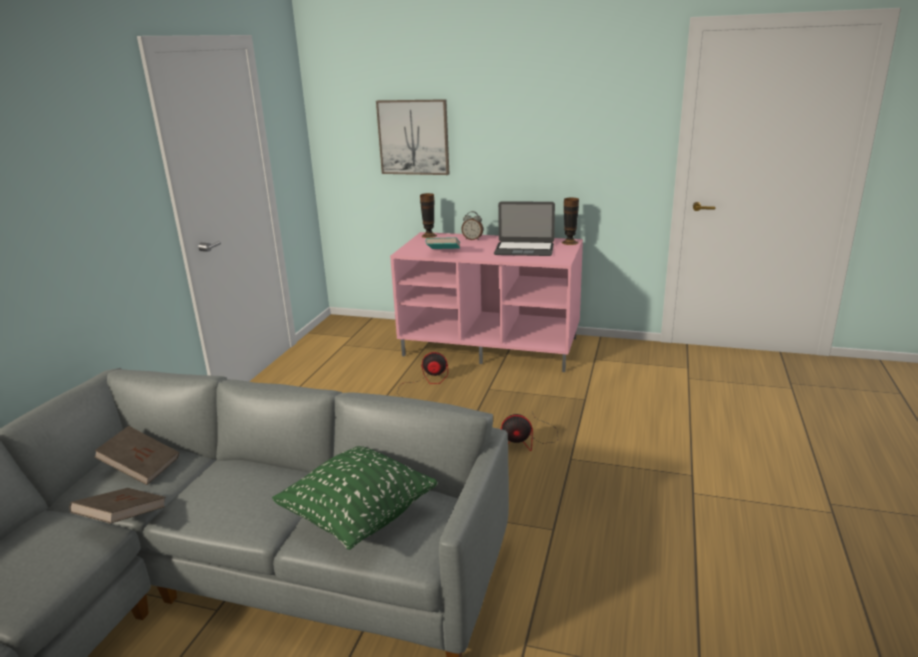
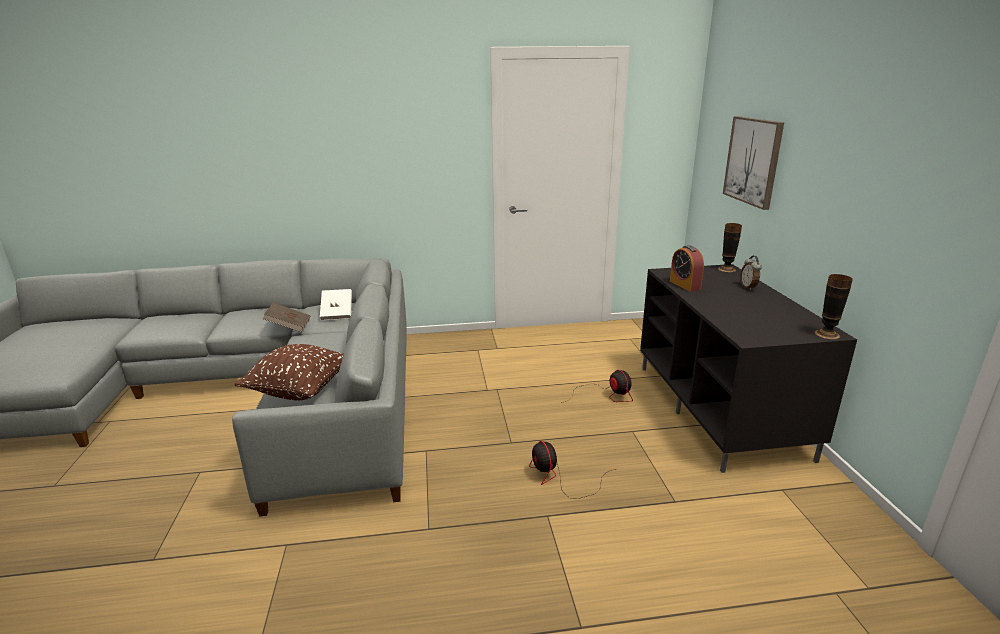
camera: 65 degrees right, 0 degrees up
brown book [94,426,179,485] -> white book [320,289,352,321]
green pillow [272,446,438,550] -> brown pillow [235,344,344,400]
pink tv stand [390,232,583,372] -> black tv stand [640,264,857,473]
turquoise book [425,237,460,249] -> alarm clock [670,245,704,291]
laptop [494,201,555,256] -> none

